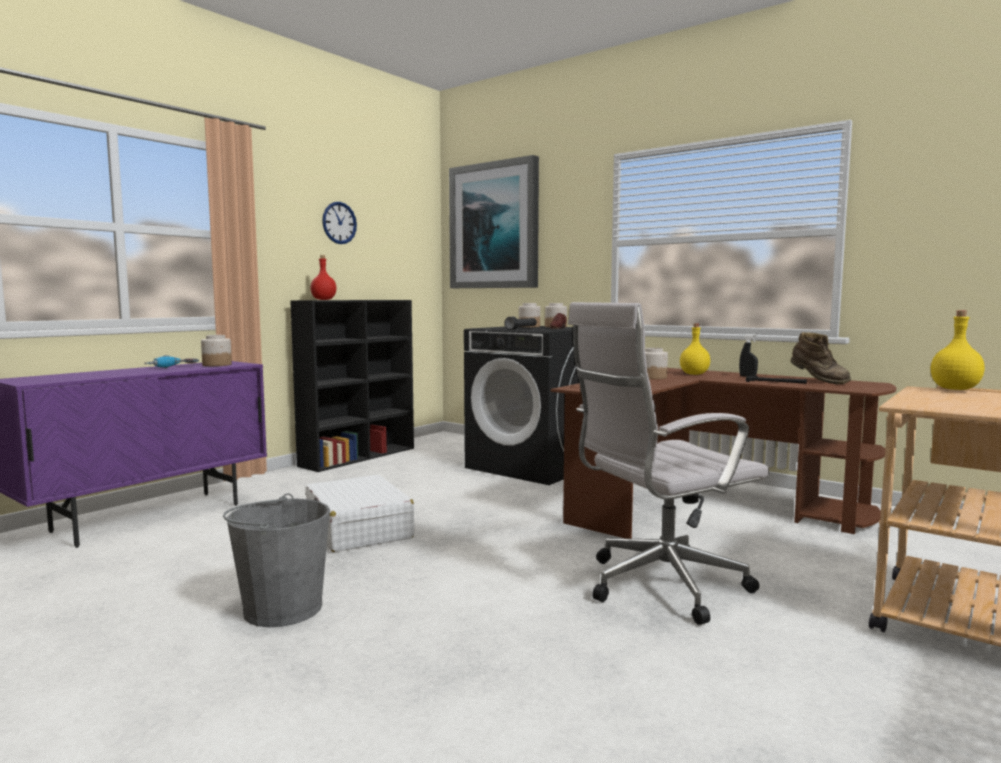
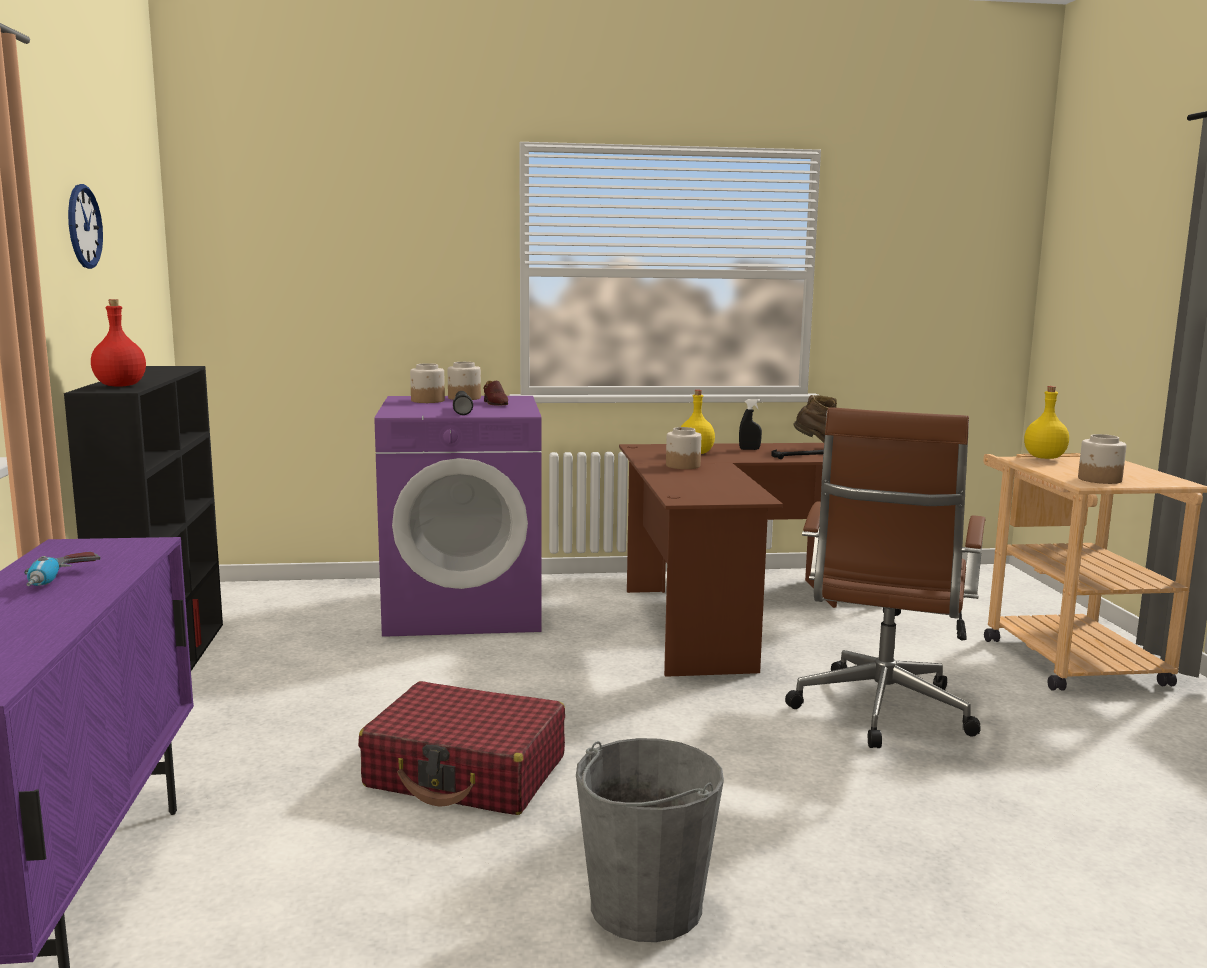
camera: 45 degrees left, 5 degrees up
jar [201,335,232,366] -> jar moved to [1078,434,1126,484]
white suitcase [305,475,415,552] -> red suitcase [358,681,565,815]
picture [449,155,539,288] -> none
black washing machine [464,326,579,485] -> purple washing machine [374,396,541,637]
white office chair [568,302,769,625] -> brown office chair [785,407,986,748]

